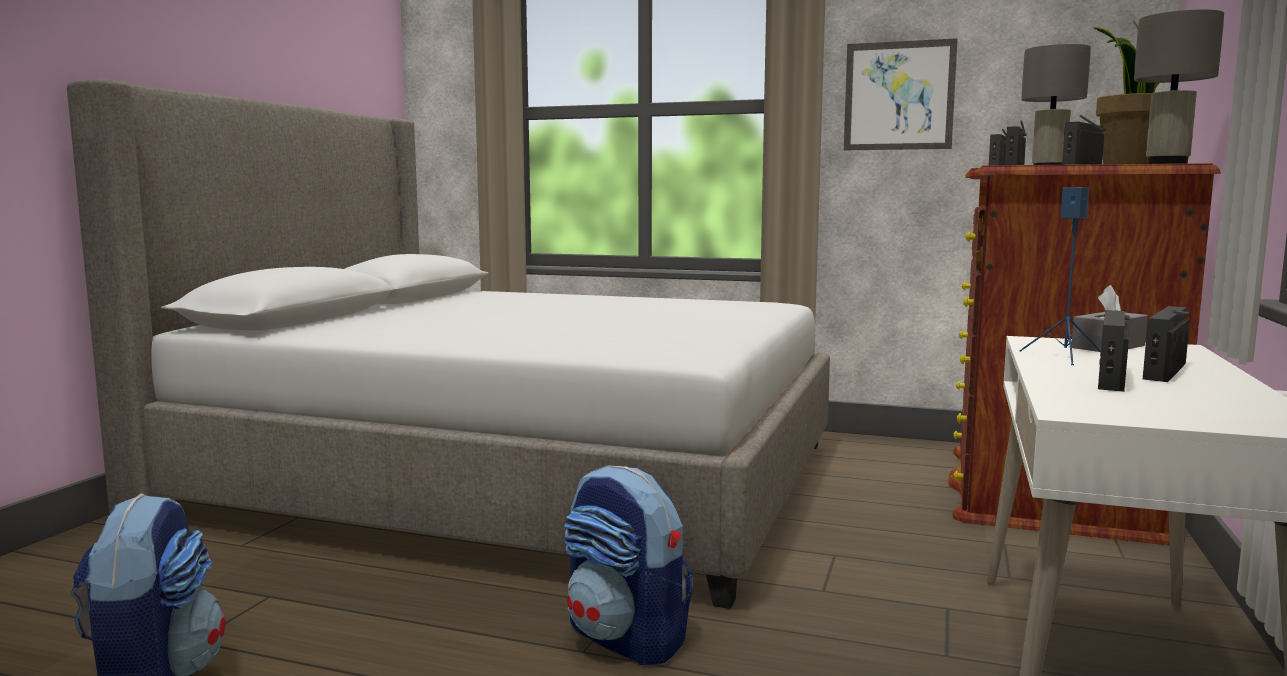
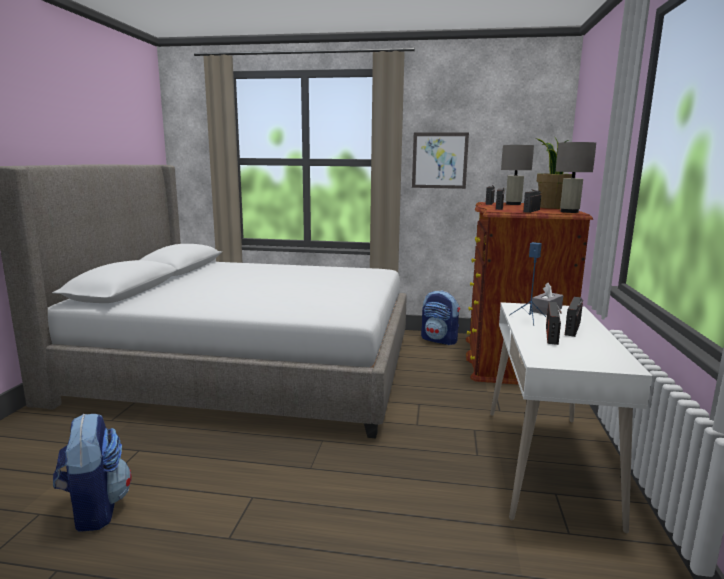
camera: 10 degrees left, 5 degrees up
backpack [564,466,693,665] -> backpack moved to [421,291,460,345]

